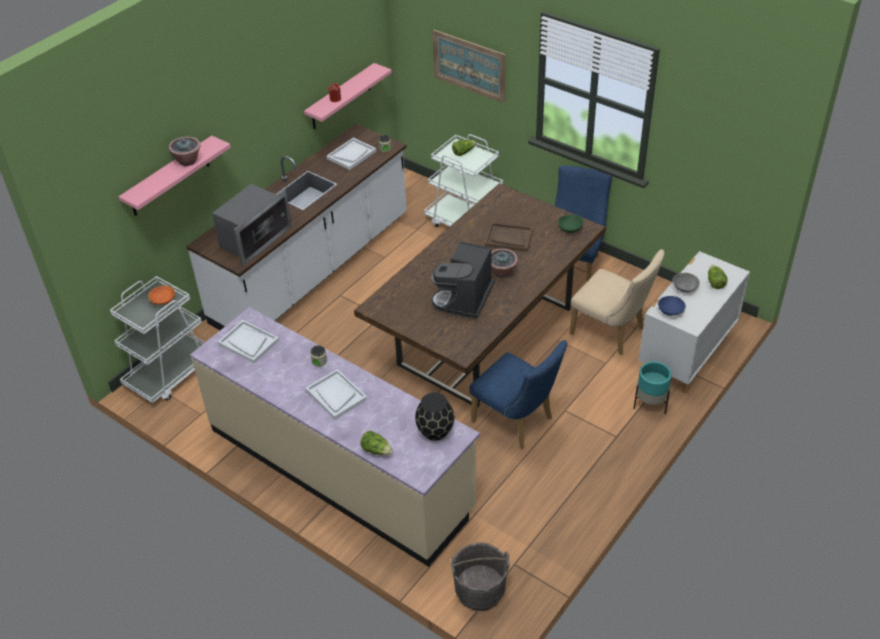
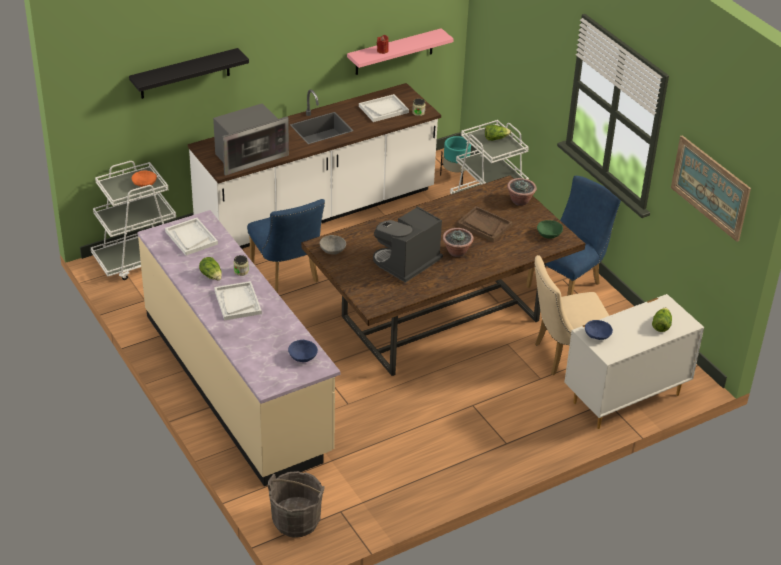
camera: 20 degrees right, 5 degrees down
pink shelf [119,135,231,216] -> black shelf [129,48,249,99]
potted plant [168,137,201,166] -> potted plant moved to [507,178,537,206]
lettuce [360,431,393,455] -> lettuce moved to [199,257,222,280]
black vase [415,393,454,441] -> blue bowl [288,340,318,362]
picture [432,29,506,103] -> picture moved to [671,135,751,242]
blue chair [469,340,567,448] -> blue chair moved to [247,199,325,293]
beige chair [570,249,665,355] -> beige chair turned 105 degrees clockwise [534,255,609,375]
turquoise planter [634,361,672,414] -> turquoise planter moved to [440,136,471,185]
grey bowl [672,273,700,293] -> grey bowl moved to [320,235,346,254]

